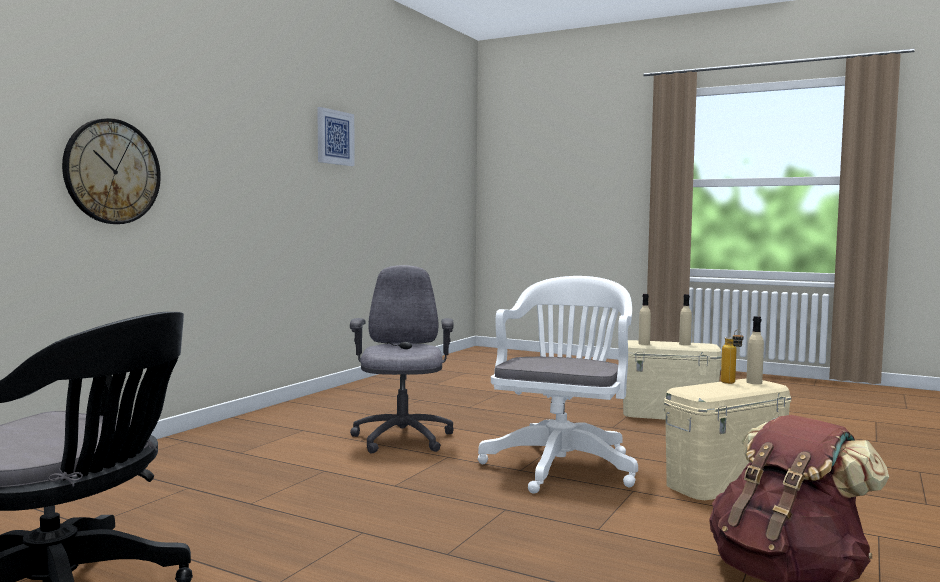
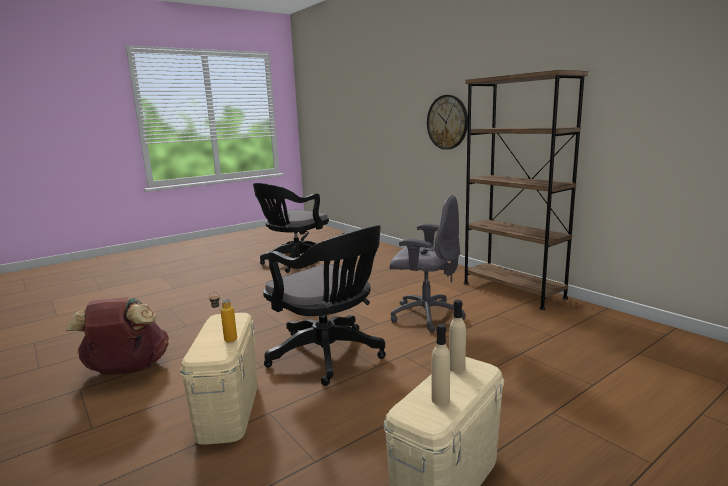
camera: 115 degrees right, 10 degrees up
picture [317,107,355,166] -> none
white office chair [478,276,638,494] -> black office chair [263,225,385,386]
beige bottle [746,316,764,384] -> none
none -> brown bookcase [463,70,588,310]

